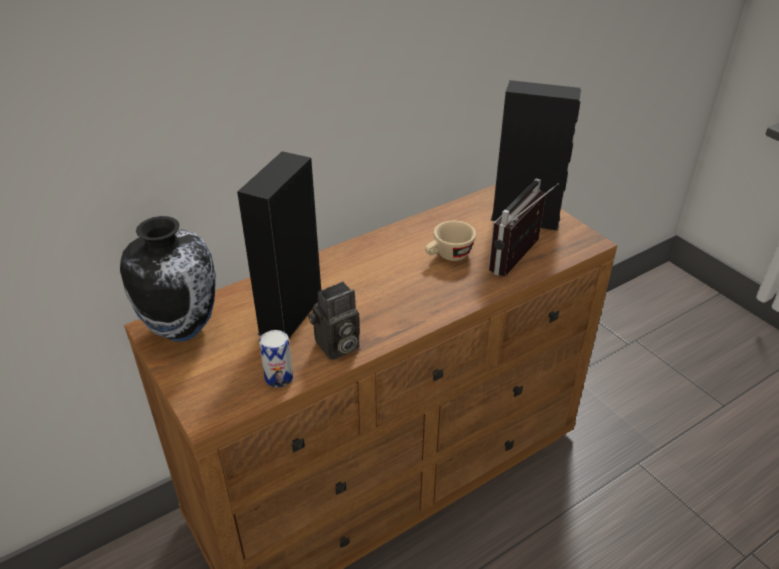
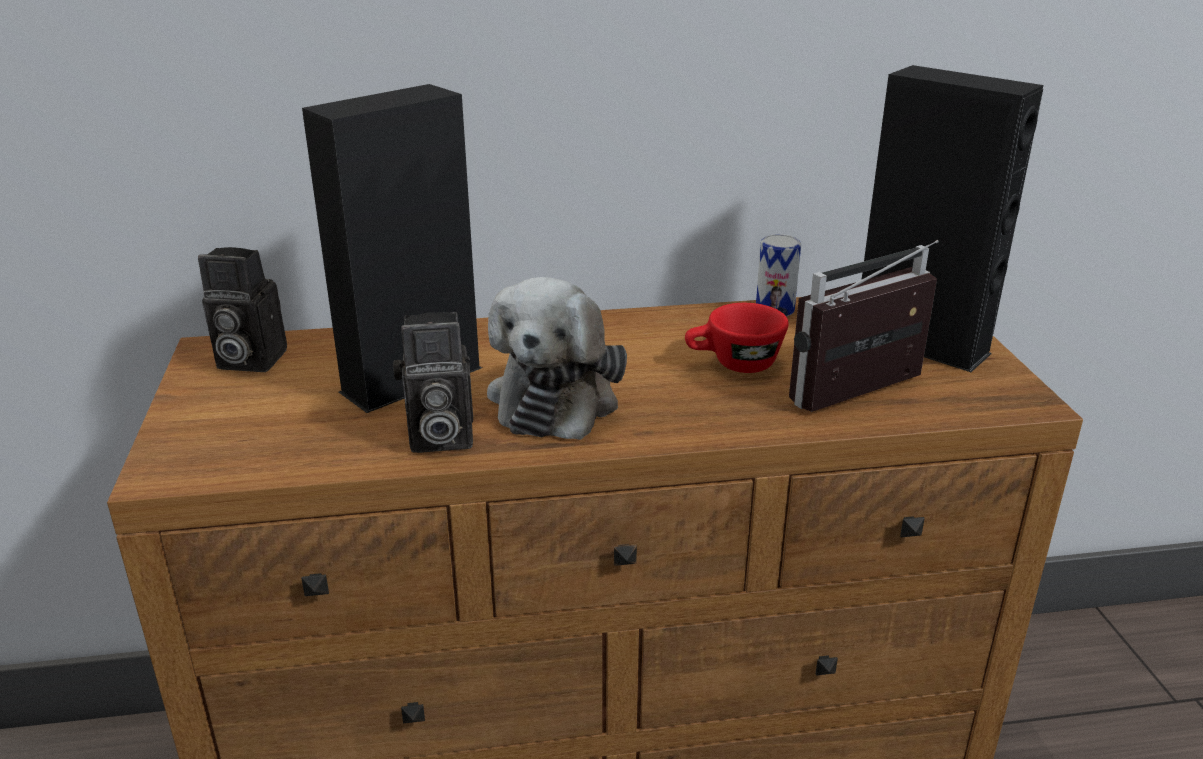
camera: 25 degrees right, 10 degrees down
vase [120,216,216,342] -> camera [198,247,287,372]
can [259,330,293,388] -> can moved to [756,234,801,317]
beige cup [425,221,476,261] -> red cup [685,303,789,373]
none -> plush toy [487,277,627,440]

